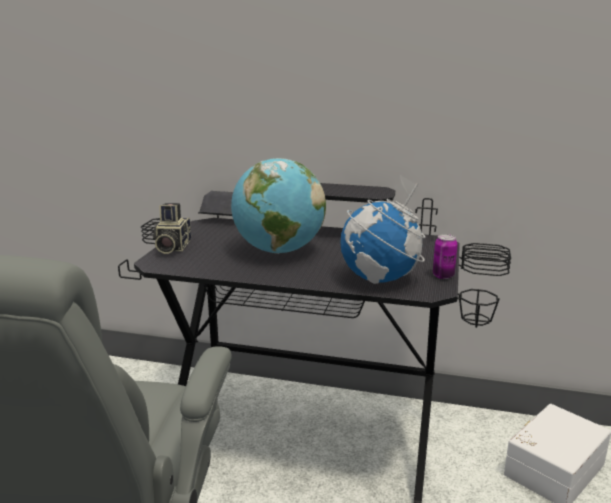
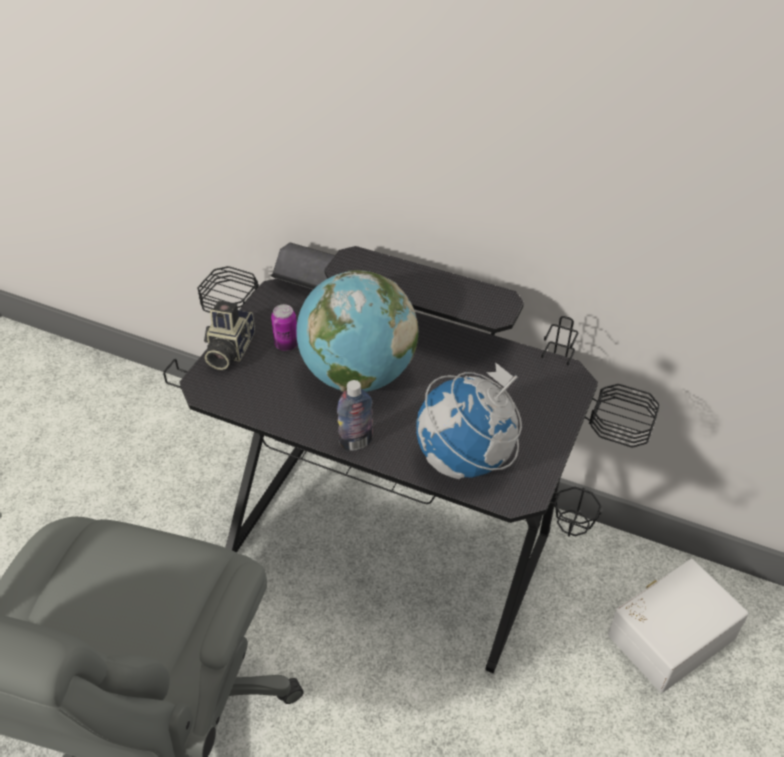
camera: 10 degrees right, 25 degrees up
can [433,234,458,279] -> can moved to [271,304,298,351]
none -> bottle [337,380,373,451]

